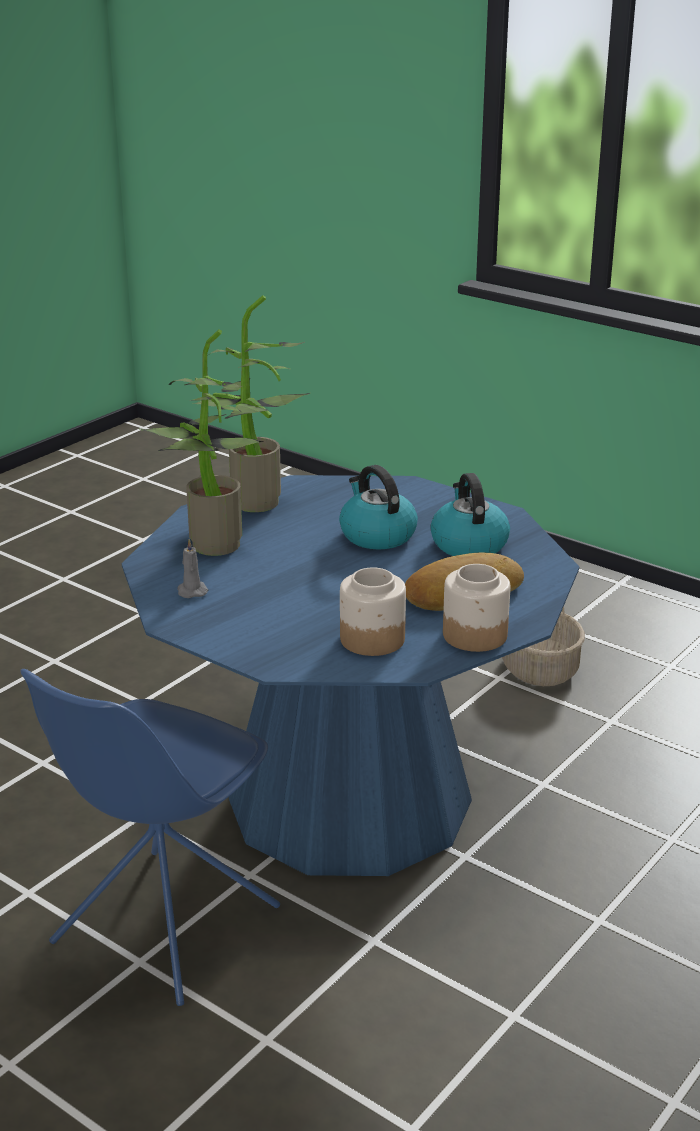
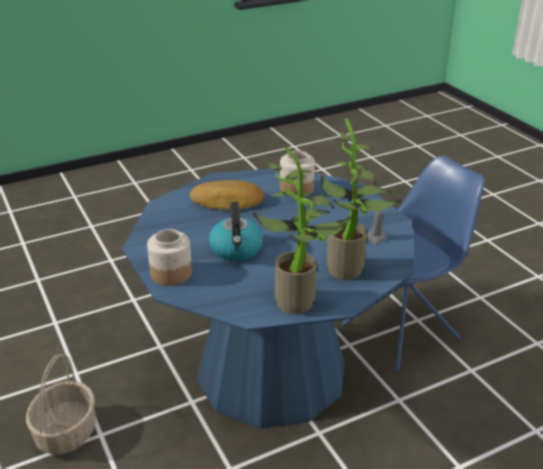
camera: 155 degrees left, 5 degrees up
kettle [430,473,510,556] -> none
jar [443,564,510,652] -> jar moved to [147,229,192,286]

